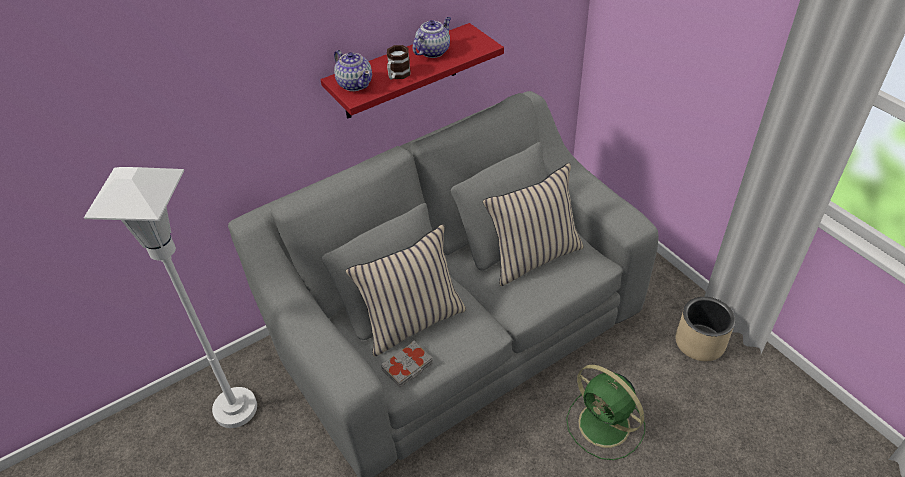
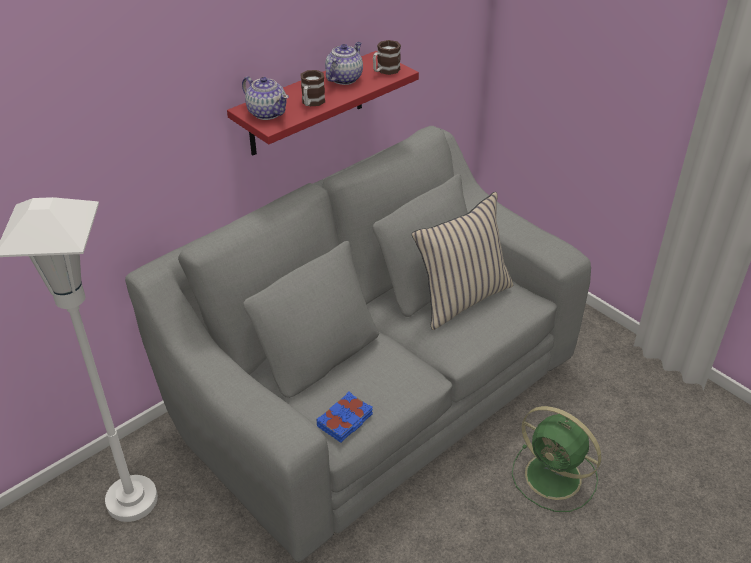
camera: 10 degrees left, 5 degrees down
beige pillow [346,224,466,357] -> none
grey book [381,341,433,388] -> blue book [317,392,373,443]
beige planter [675,297,735,361] -> none
none -> mug [373,40,401,75]

